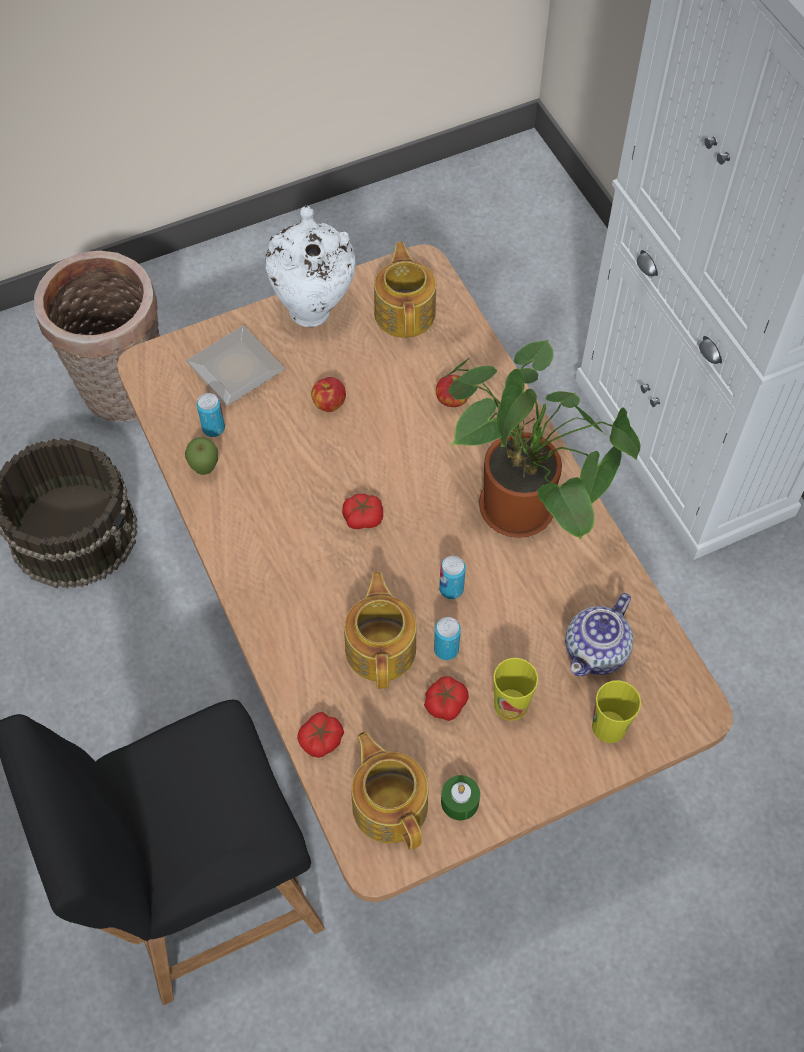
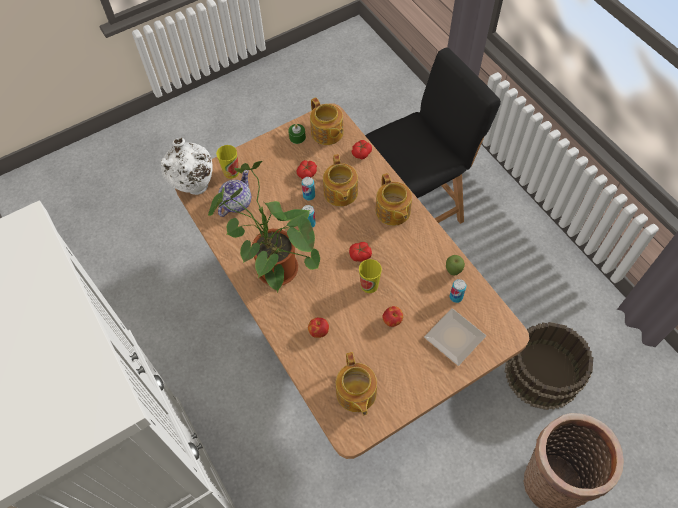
camera: 175 degrees right, 0 degrees up
white vase [265,205,356,327] -> white vase moved to [161,138,213,195]
cup [494,658,538,721] -> cup moved to [359,259,382,293]
none -> teapot [376,173,412,226]

